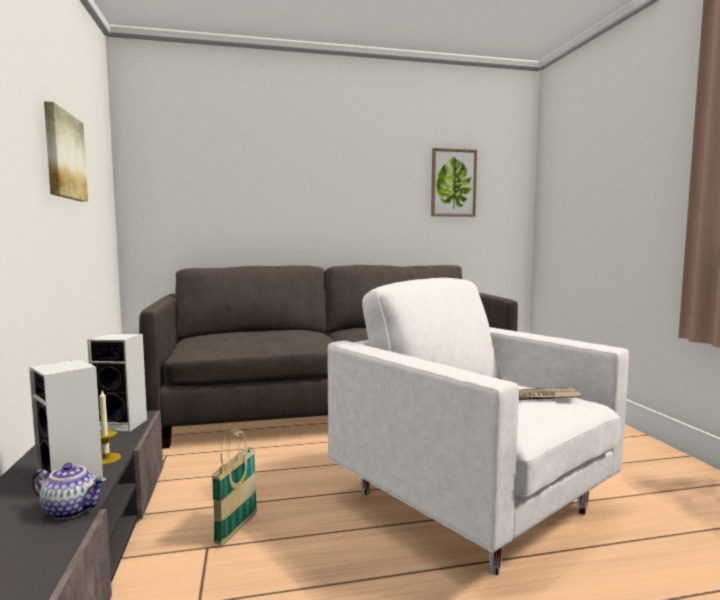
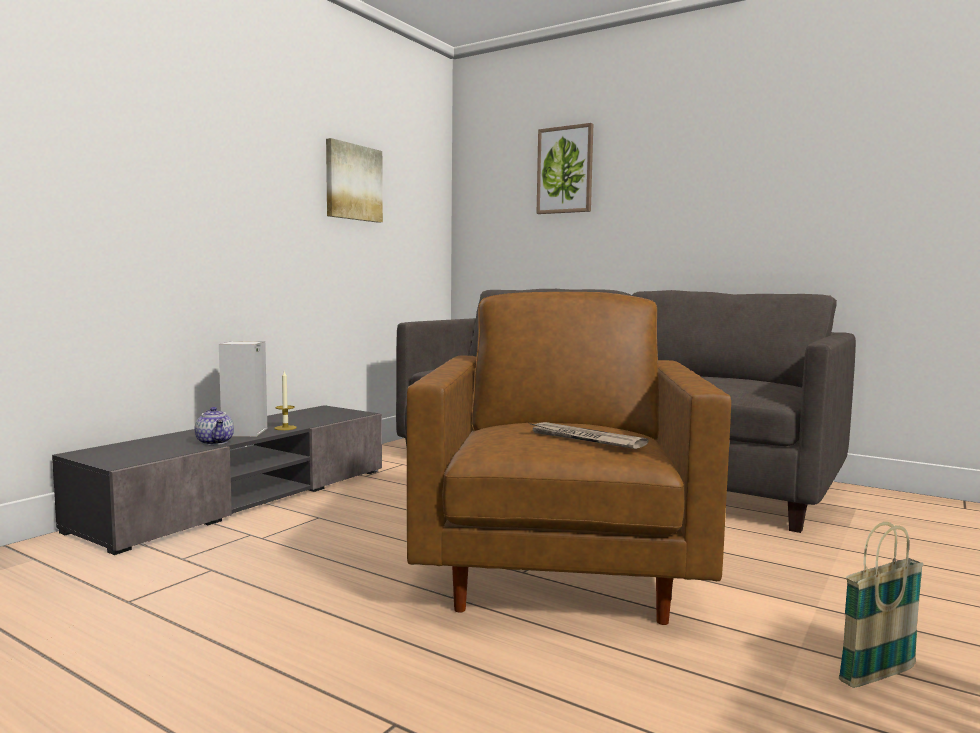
camera: 45 degrees right, 0 degrees up
speaker [87,333,147,432] -> none
basket [211,430,257,545] -> basket moved to [839,522,923,688]
white armchair [327,278,629,575] -> brown armchair [407,292,731,625]
picture [431,148,477,217] -> picture moved to [537,123,593,214]

